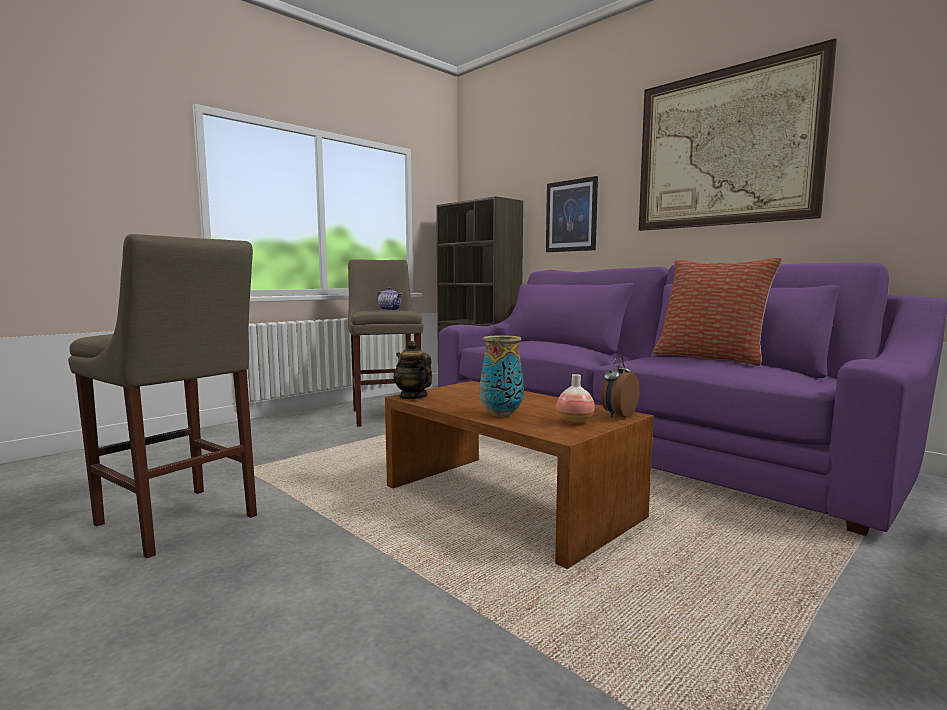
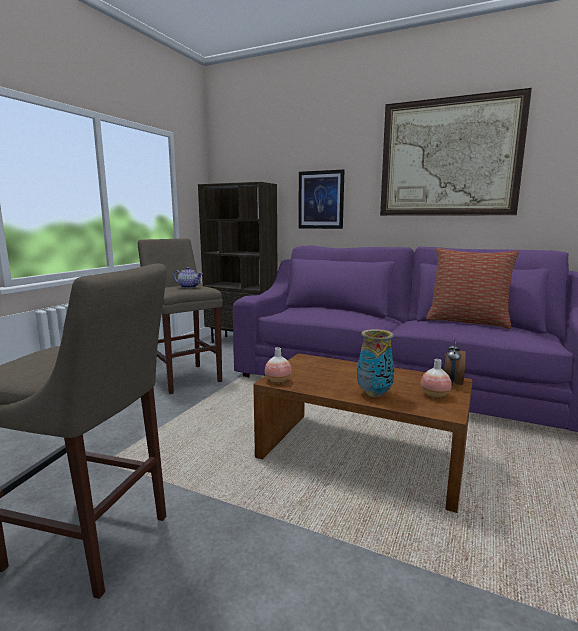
camera: 20 degrees left, 5 degrees up
teapot [393,341,432,400] -> vase [265,347,291,383]

